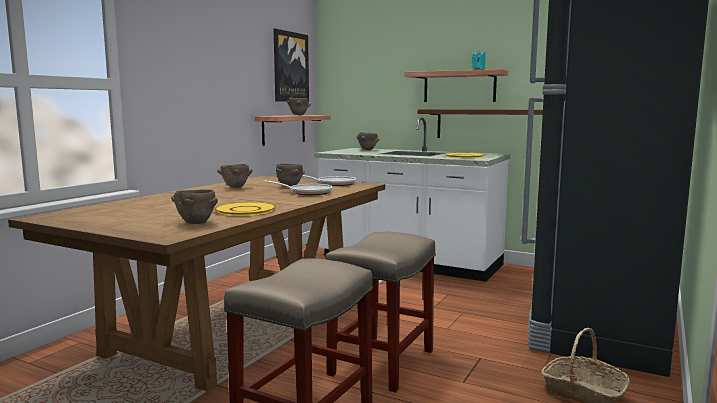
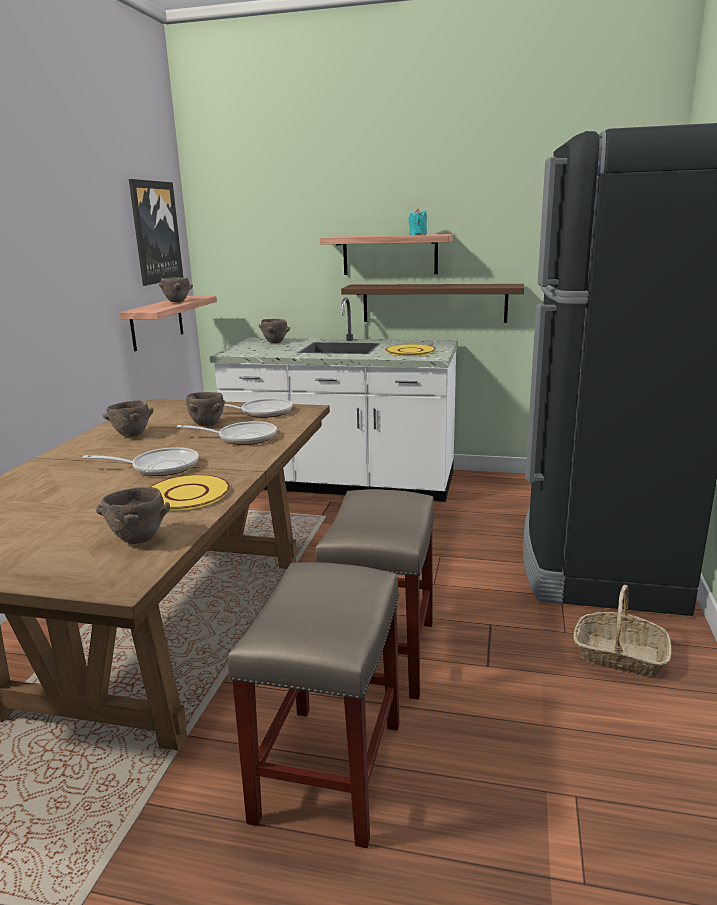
camera: 15 degrees left, 10 degrees up
none -> frying pan [83,447,199,476]

